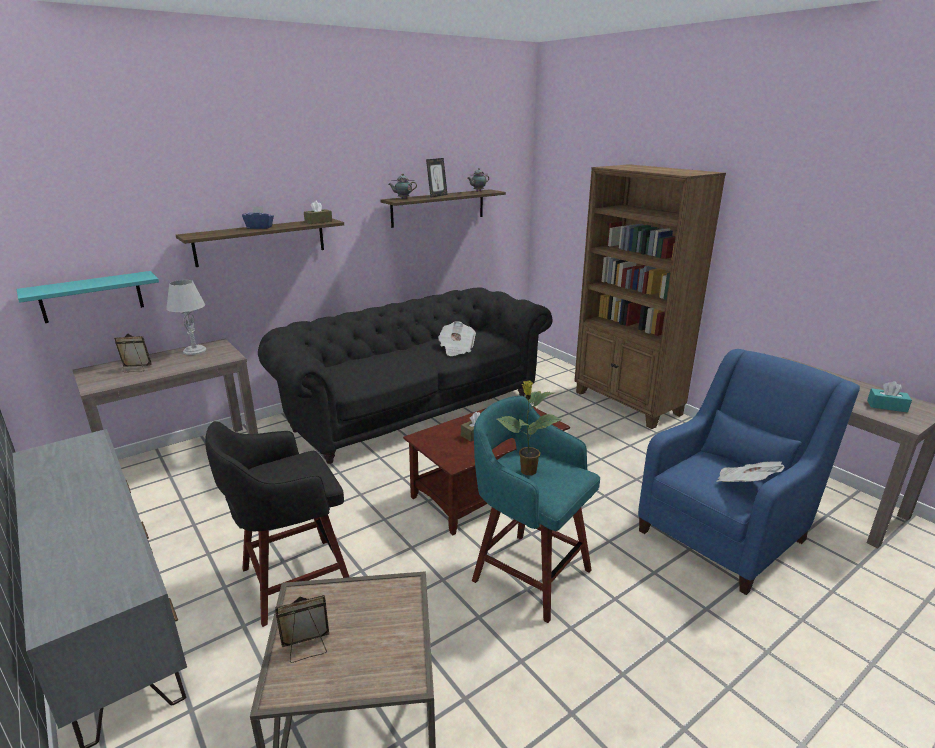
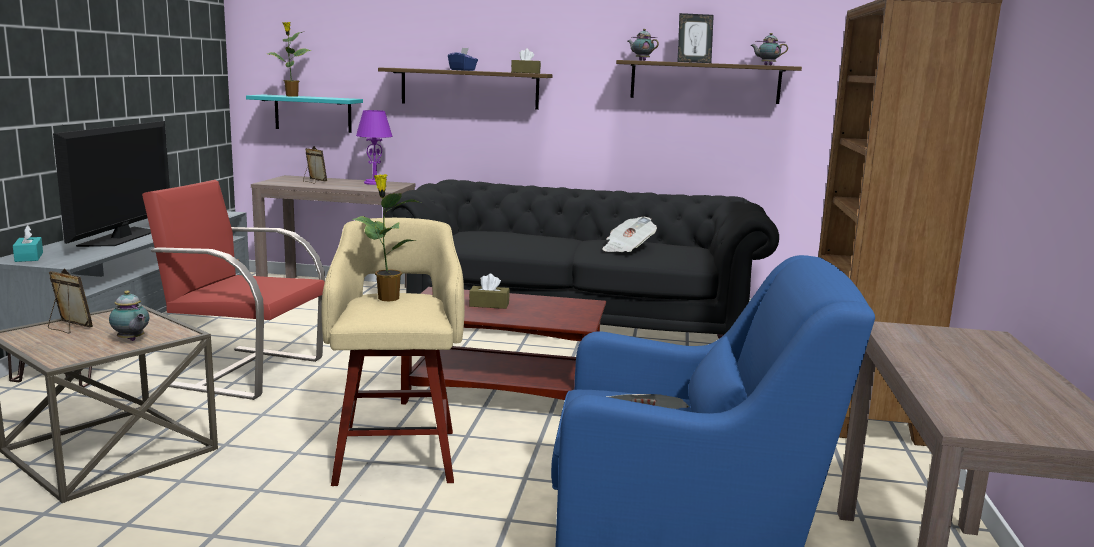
camera: 45 degrees right, 10 degrees down
grey table lamp [166,280,206,355] -> purple table lamp [356,110,392,185]
black stool [205,421,349,627] -> red armchair [142,180,325,400]
turquoise stool [472,396,600,623] -> beige stool [321,218,465,486]
turquoise tissue box [867,381,912,412] -> turquoise tissue box moved to [13,225,43,262]
none -> television [53,121,170,247]
none -> teapot [109,291,149,341]
none -> potted plant [267,22,312,97]

